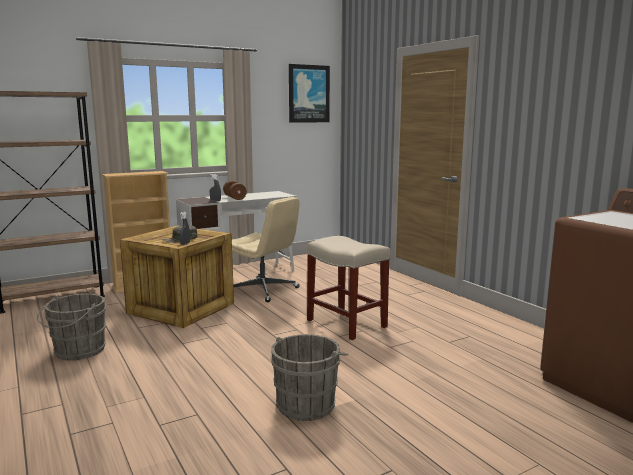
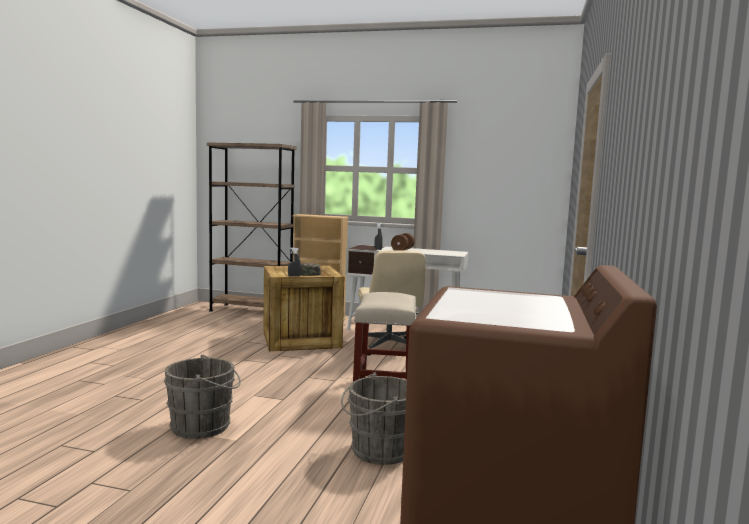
camera: 45 degrees right, 5 degrees down
grey bucket [37,294,106,360] -> grey bucket moved to [341,372,407,465]
picture [289,64,330,123] -> none

